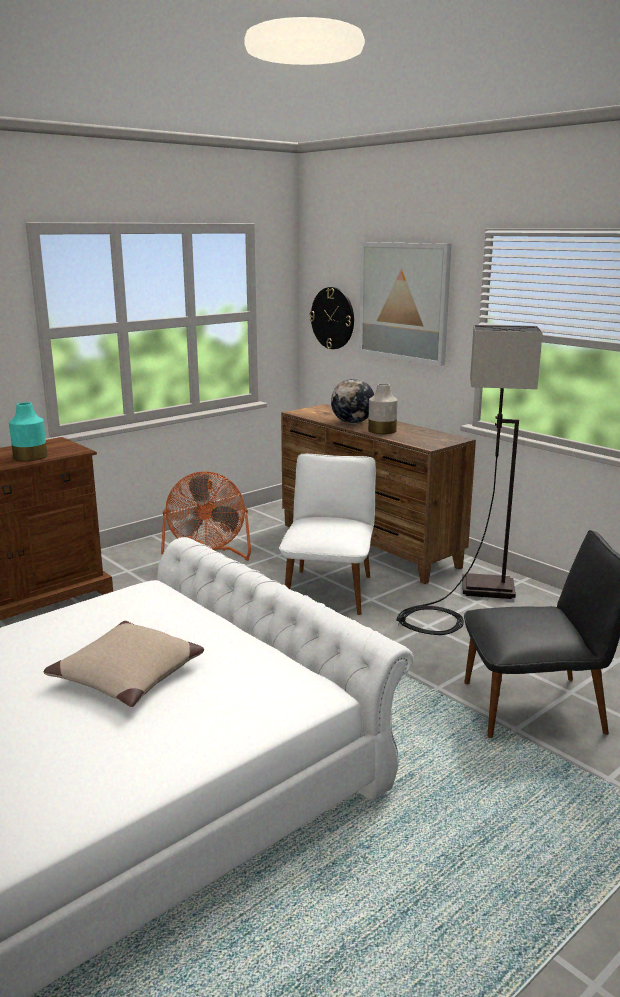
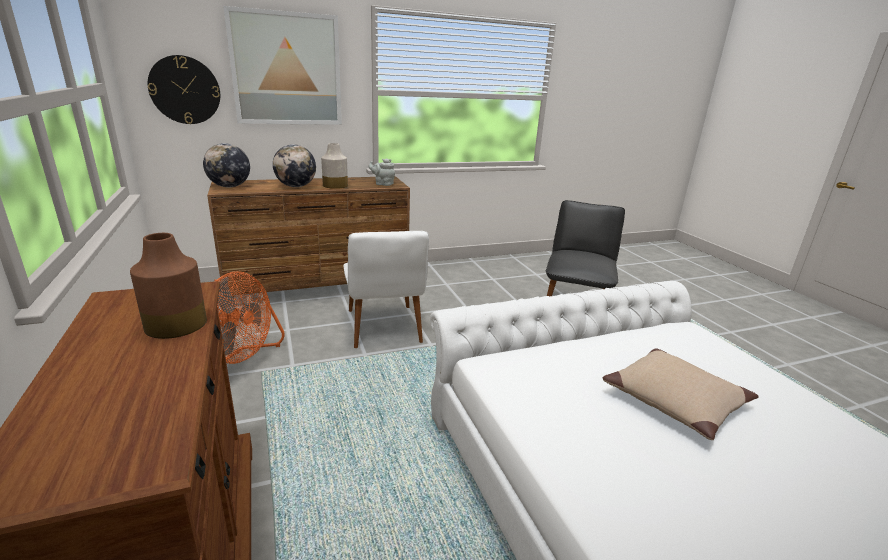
camera: 70 degrees left, 5 degrees up
turquoise vase [9,402,48,461] -> brown vase [130,233,207,339]
white chair [279,454,376,615] -> white chair turned 135 degrees counterclockwise [343,231,429,348]
floor lamp [396,325,543,635] -> none
none -> globe [203,143,250,188]
none -> grey teapot [368,158,395,186]

